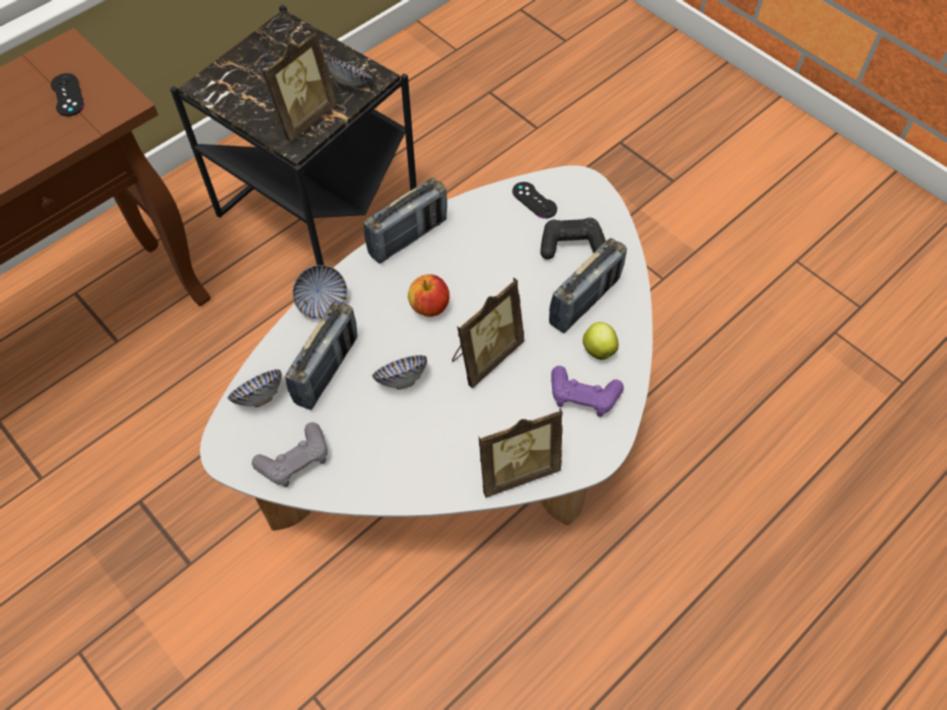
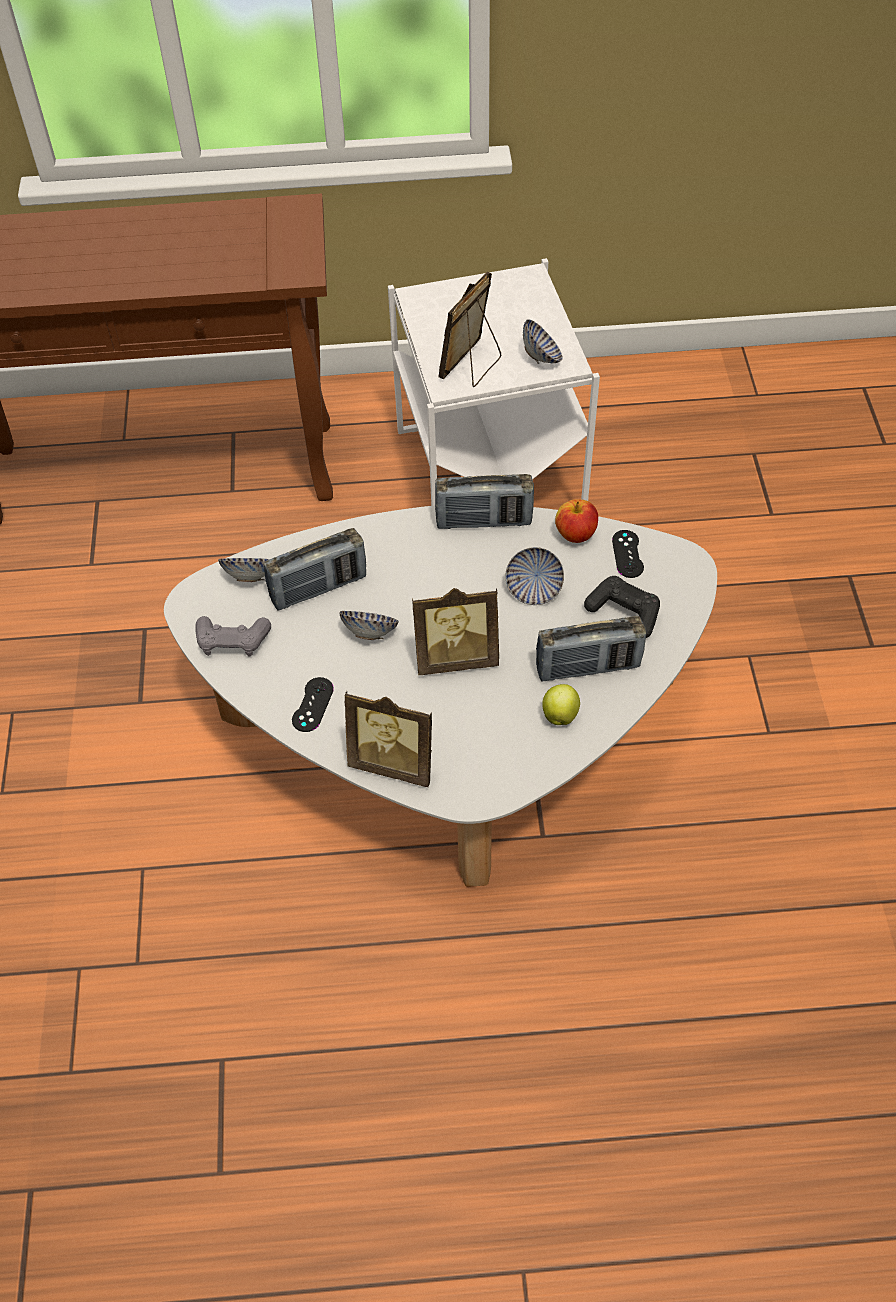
camera: 40 degrees right, 5 degrees down
black game controller [51,73,84,116] -> black game controller moved to [292,677,334,732]
black side table [170,5,417,265] -> white side table [388,258,600,506]
picture frame [262,31,337,142] -> picture frame turned 135 degrees clockwise [439,271,501,387]
bowl [293,265,347,320] -> bowl moved to [505,547,564,605]
apple [408,274,450,317] -> apple moved to [555,499,598,543]
purple game controller [551,366,624,417] -> none

